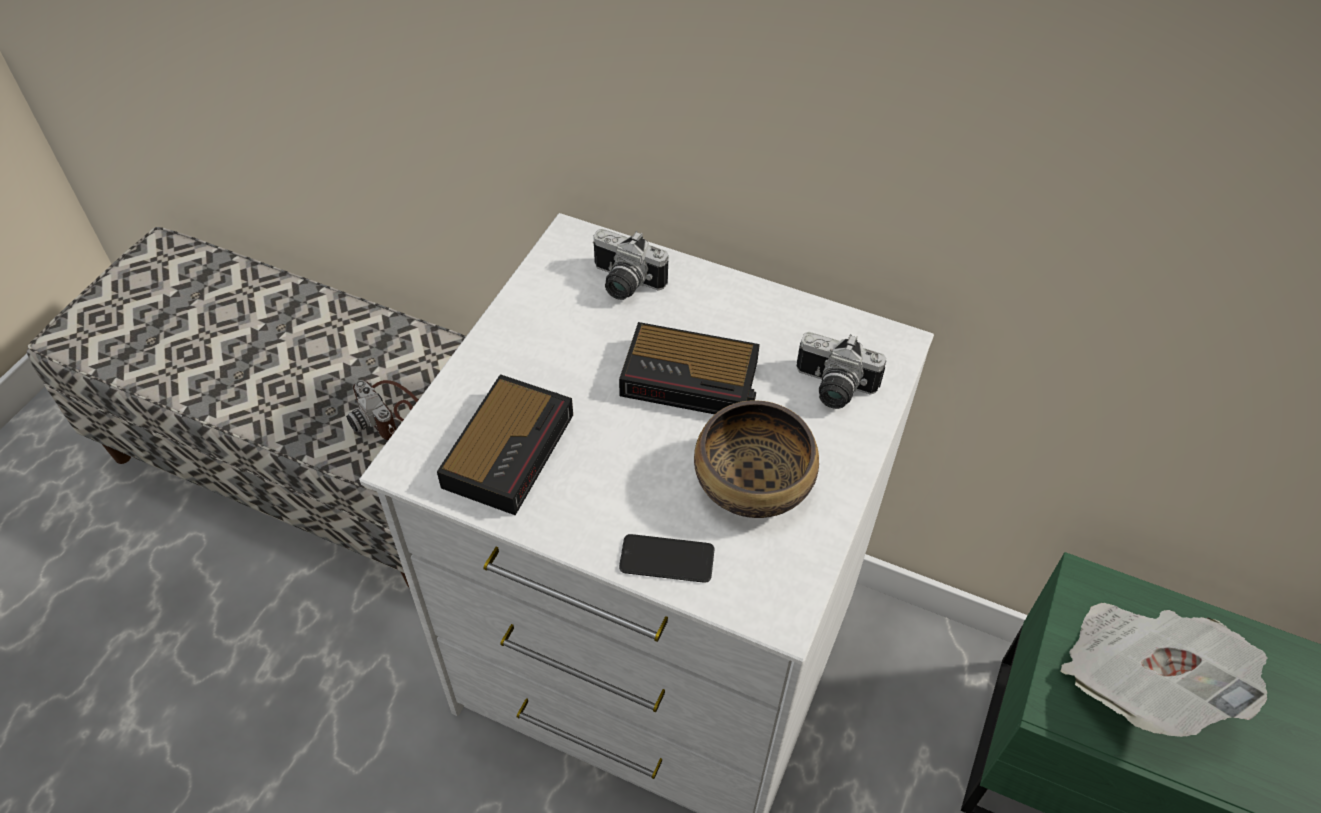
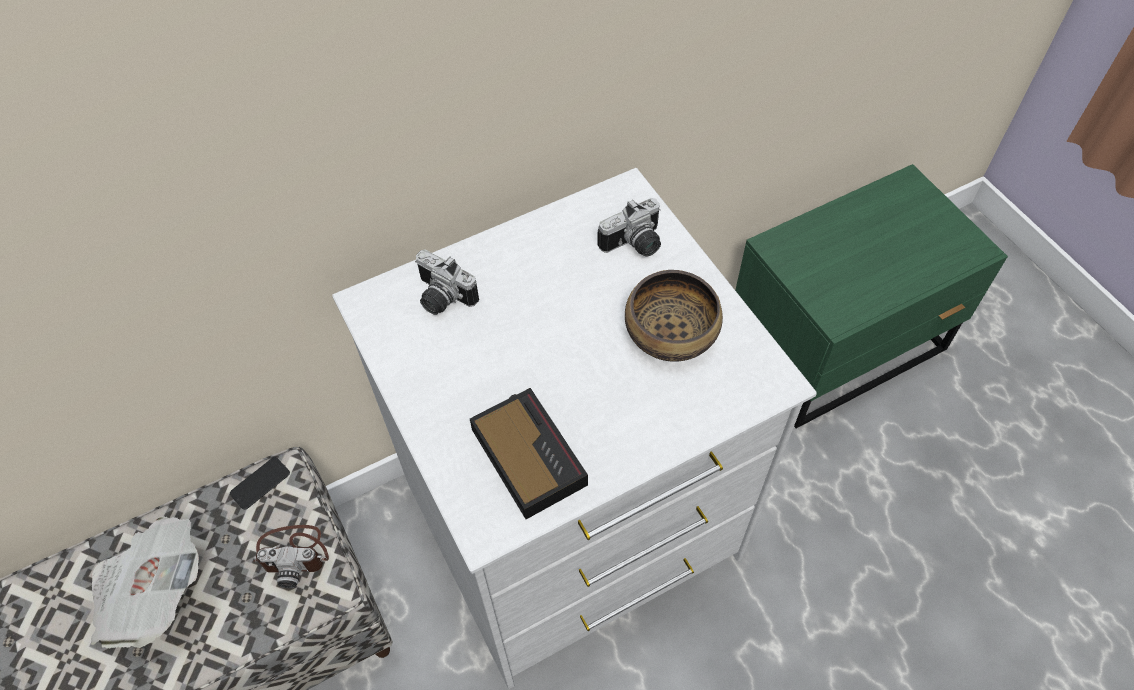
camera: 50 degrees left, 5 degrees up
camera [593,229,669,300] -> camera turned 60 degrees clockwise [415,250,479,315]
alarm clock [619,322,760,414] -> none
phone [619,534,714,583] -> phone moved to [230,457,290,510]
newspaper [1060,603,1268,737] -> newspaper moved to [91,516,199,649]

